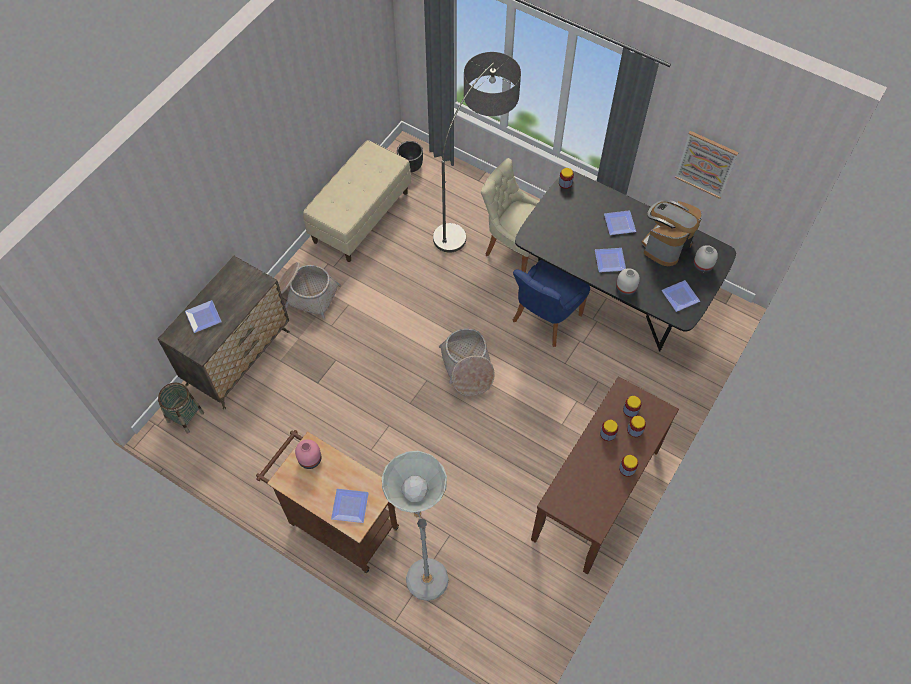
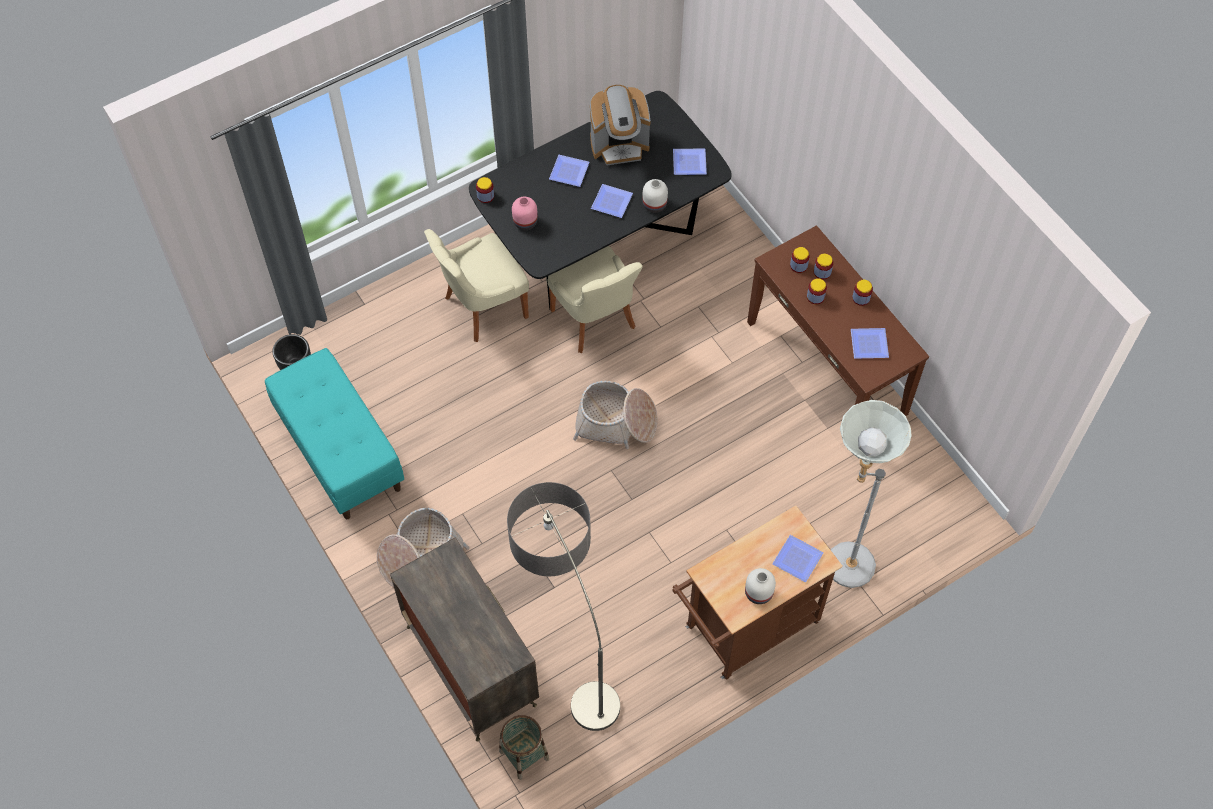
camera: 65 degrees left, 0 degrees up
plate [185,300,222,333] -> plate moved to [851,328,889,359]
pink vase [295,439,321,469] -> pink vase moved to [512,197,538,230]
beige bench [303,140,411,262] -> turquoise bench [265,348,404,519]
floor lamp [433,52,521,253] -> floor lamp moved to [507,482,620,731]
blue chair [513,260,590,347] -> beige chair [546,246,643,353]
coffee machine [641,200,702,266] -> coffee machine turned 75 degrees counterclockwise [590,85,650,165]
picture [675,131,739,199] -> none
white vase [693,245,718,273] -> white vase moved to [745,568,776,604]

